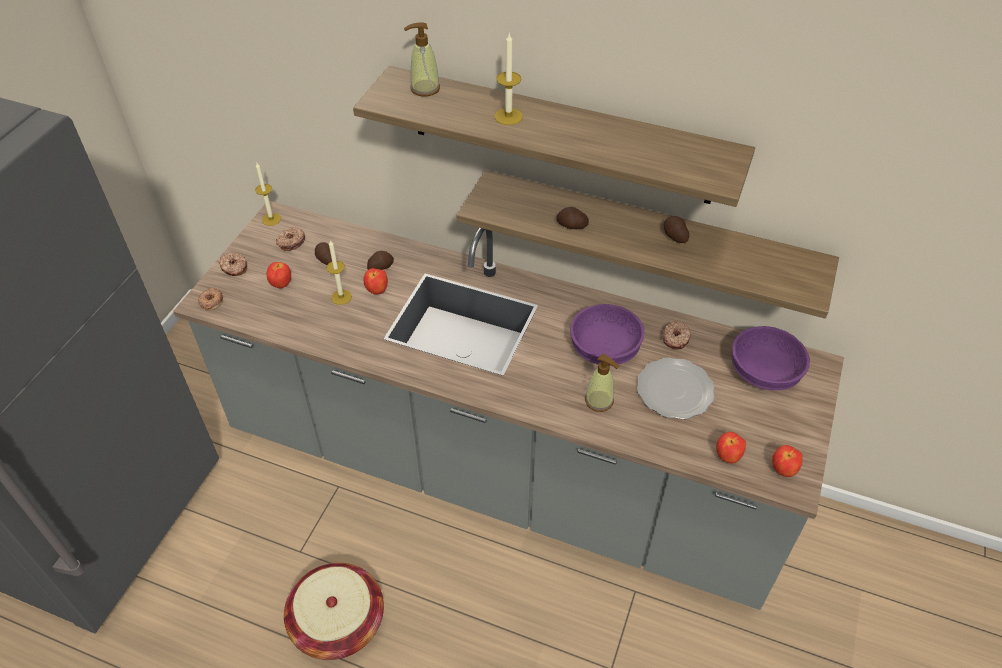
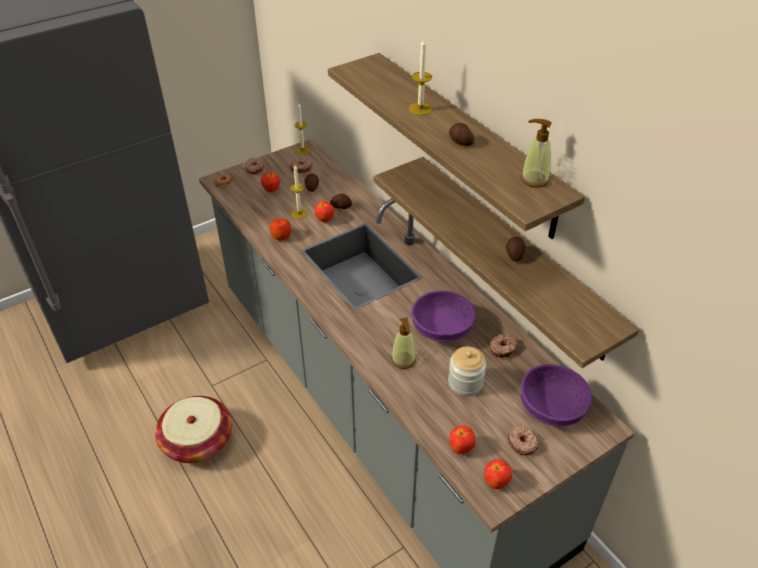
camera: 35 degrees right, 5 degrees down
soap dispenser [404,22,440,97] -> soap dispenser moved to [521,119,552,188]
potato [556,207,589,229] -> potato moved to [449,123,474,146]
plate [637,358,715,420] -> jar [448,346,486,396]
none -> apple [270,218,291,241]
none -> donut [508,425,539,455]

